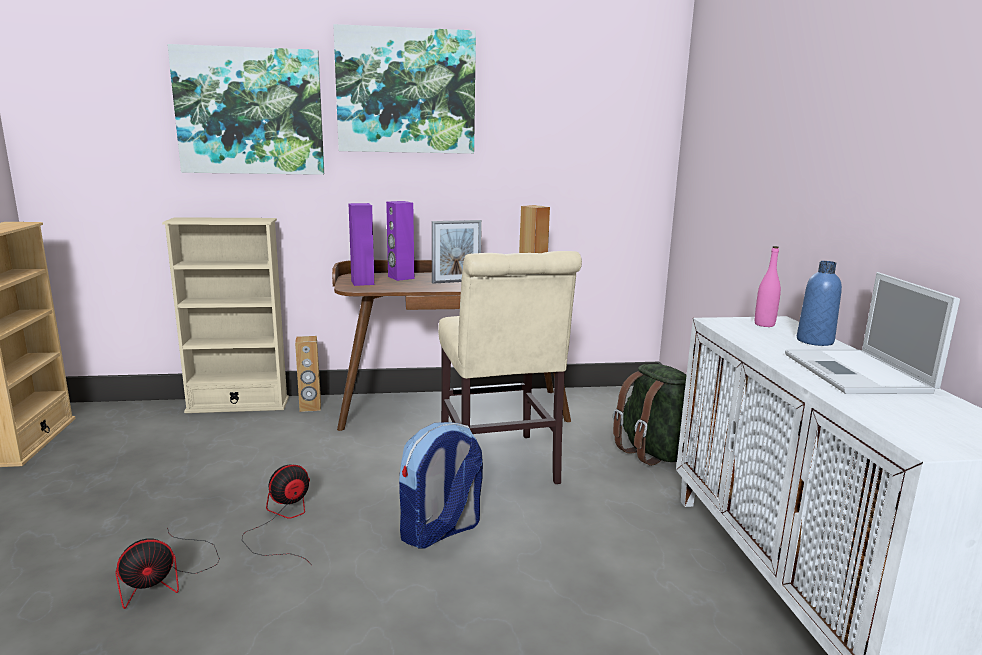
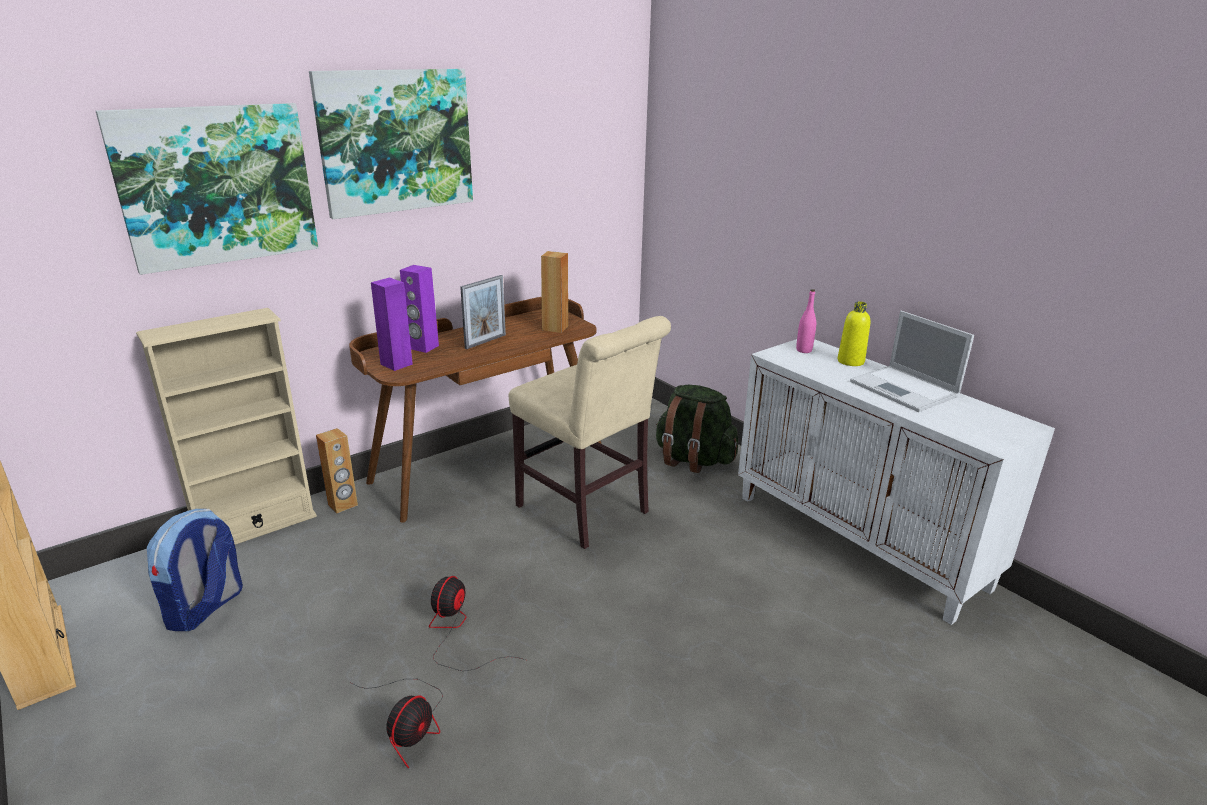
camera: 30 degrees left, 10 degrees up
backpack [399,422,483,549] -> backpack moved to [147,509,243,631]
blue bottle [797,261,842,346] -> yellow bottle [838,301,870,366]

